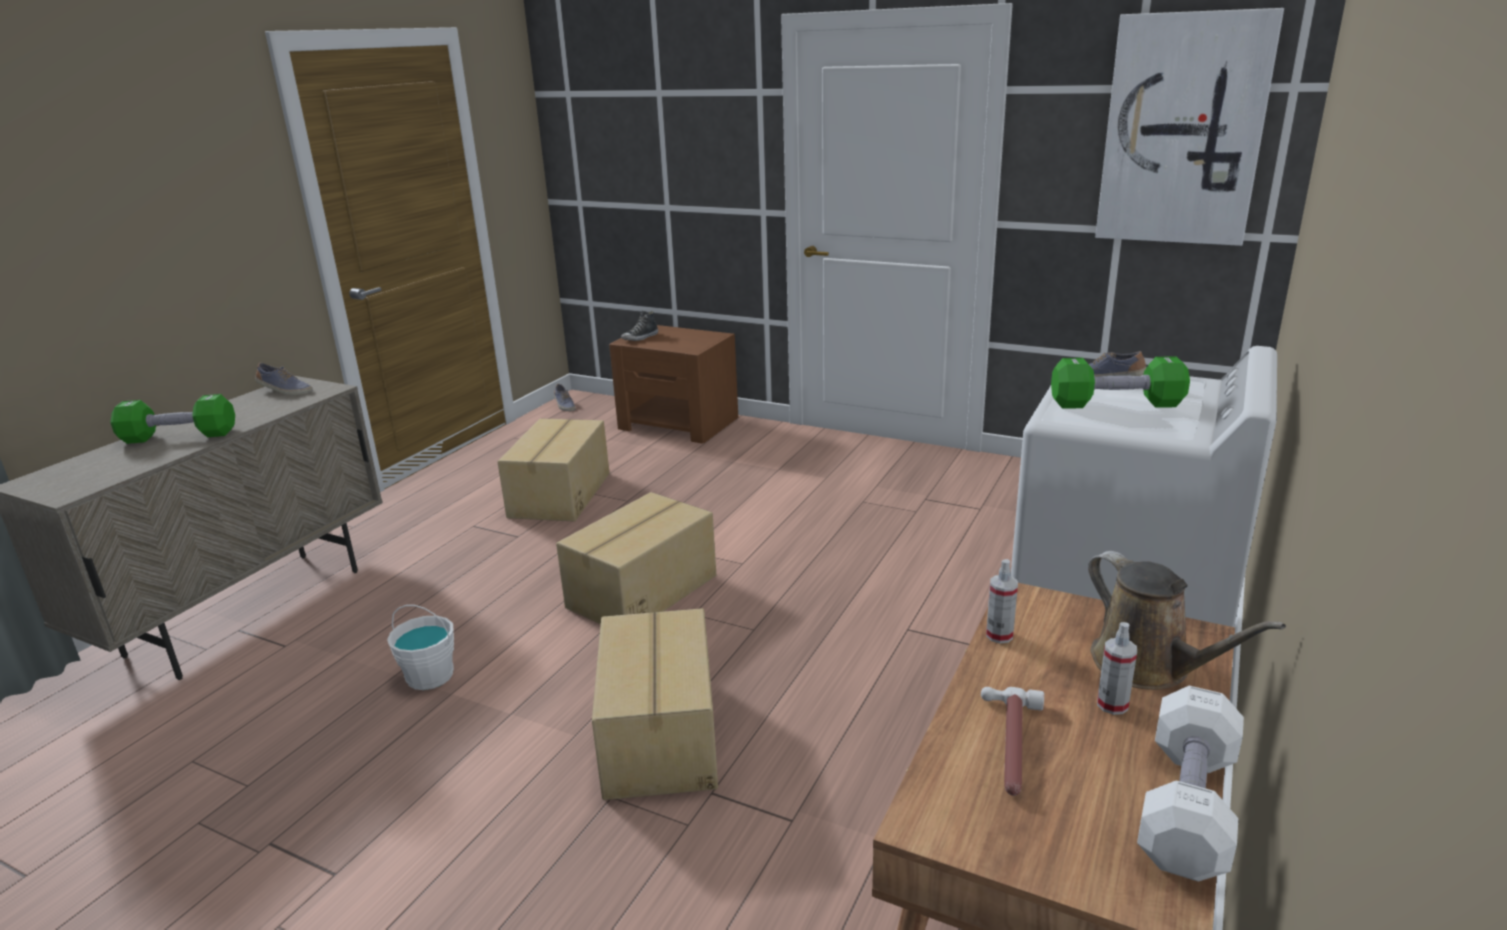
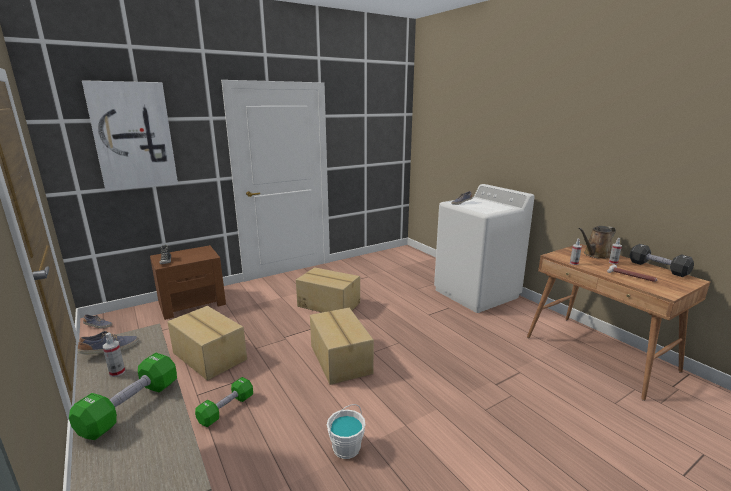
camera: 60 degrees left, 5 degrees down
cardboard box [592,608,718,800] -> cardboard box moved to [296,267,360,313]
green dumbbell [1051,356,1190,409] -> green dumbbell moved to [195,377,253,427]
brown watering can [1088,551,1286,690] -> brown watering can turned 150 degrees clockwise [579,226,616,258]
picture [1095,8,1284,246] -> picture moved to [82,80,178,191]
white dumbbell [1137,686,1244,882] -> black dumbbell [629,244,694,277]
none -> spray bottle [103,332,125,377]

